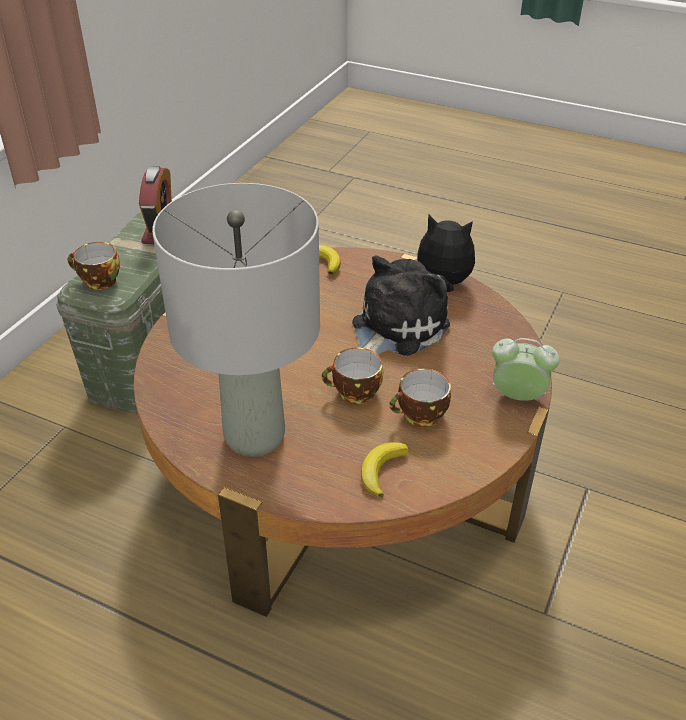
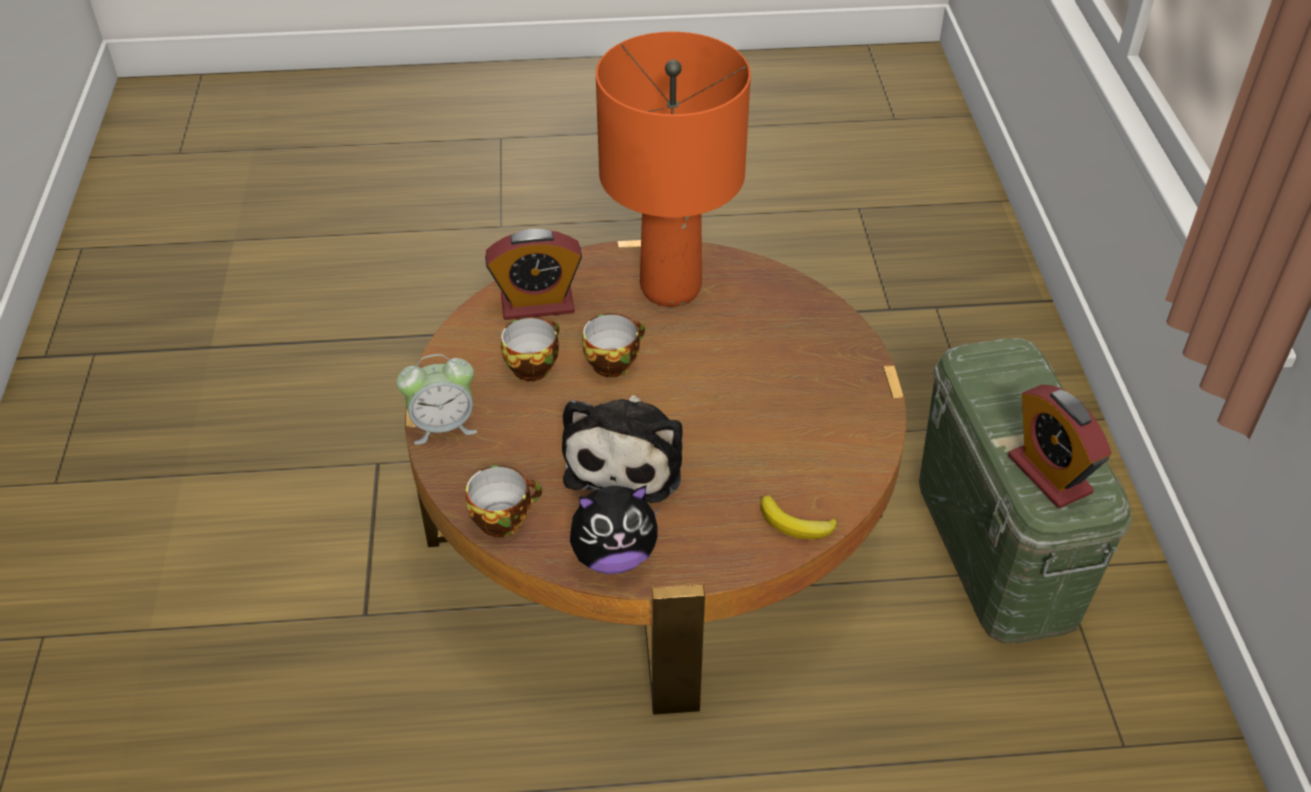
camera: 150 degrees right, 5 degrees up
cup [68,242,120,290] -> cup moved to [466,465,542,537]
grey table lamp [152,183,320,457] -> orange table lamp [596,32,751,307]
banana [361,442,409,497] -> alarm clock [485,229,582,320]

